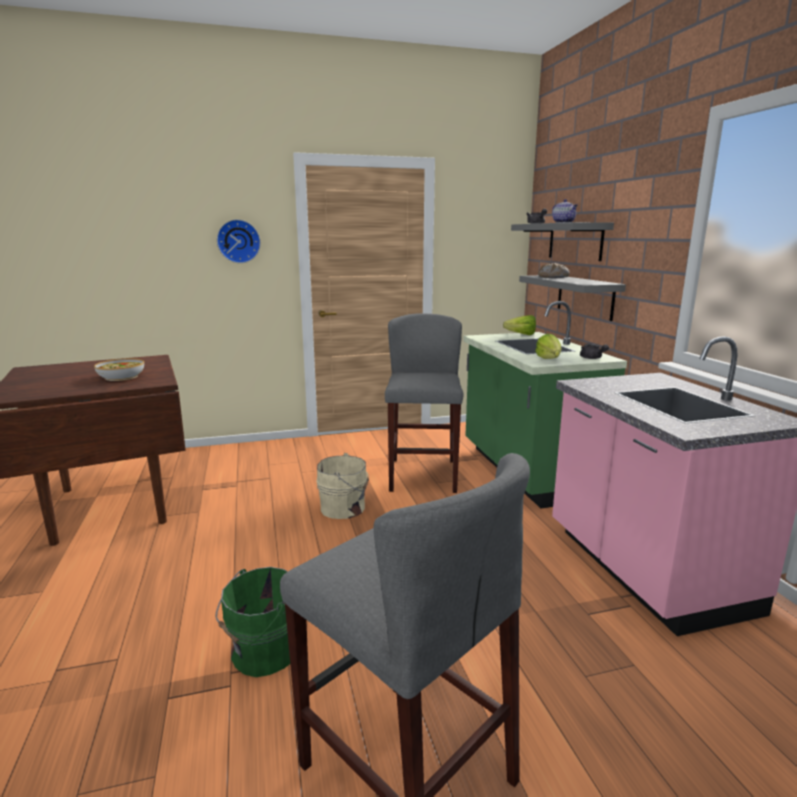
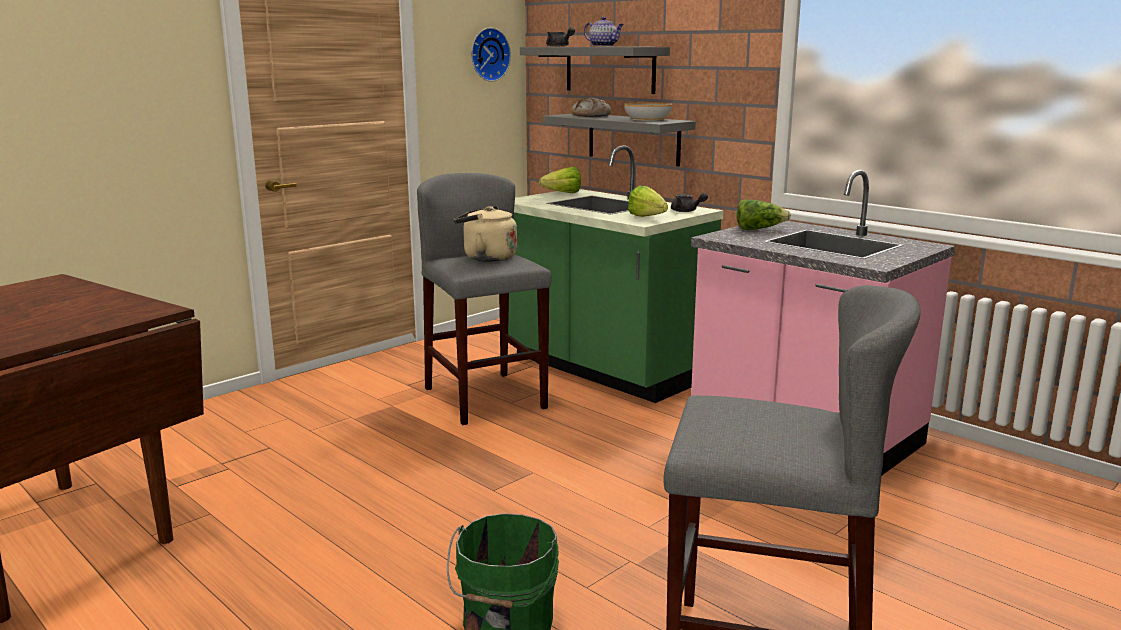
camera: 30 degrees left, 0 degrees up
bowl [94,358,144,381] -> bowl moved to [624,102,672,121]
wall clock [217,219,261,263] -> wall clock moved to [471,28,511,82]
beige bucket [317,453,369,519] -> none
none -> beige kettle [454,206,517,262]
none -> lettuce [737,199,791,230]

